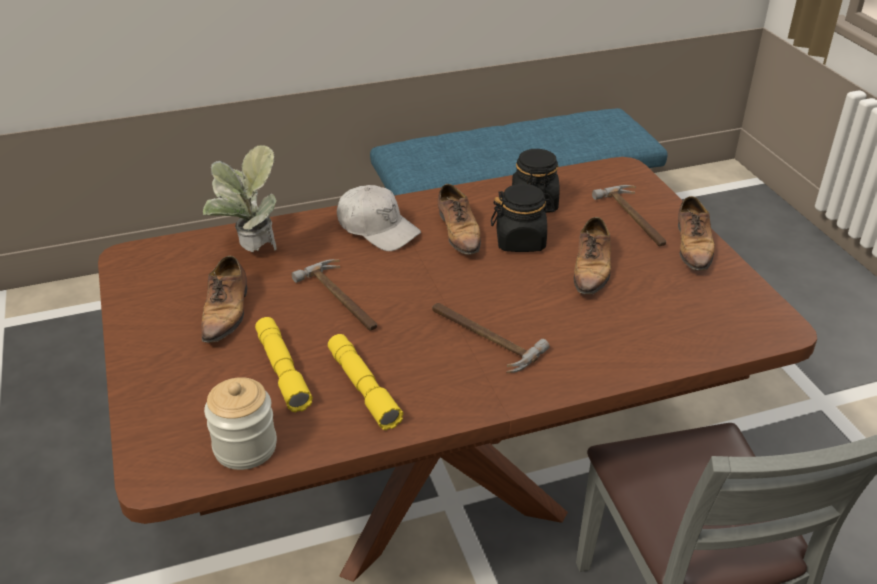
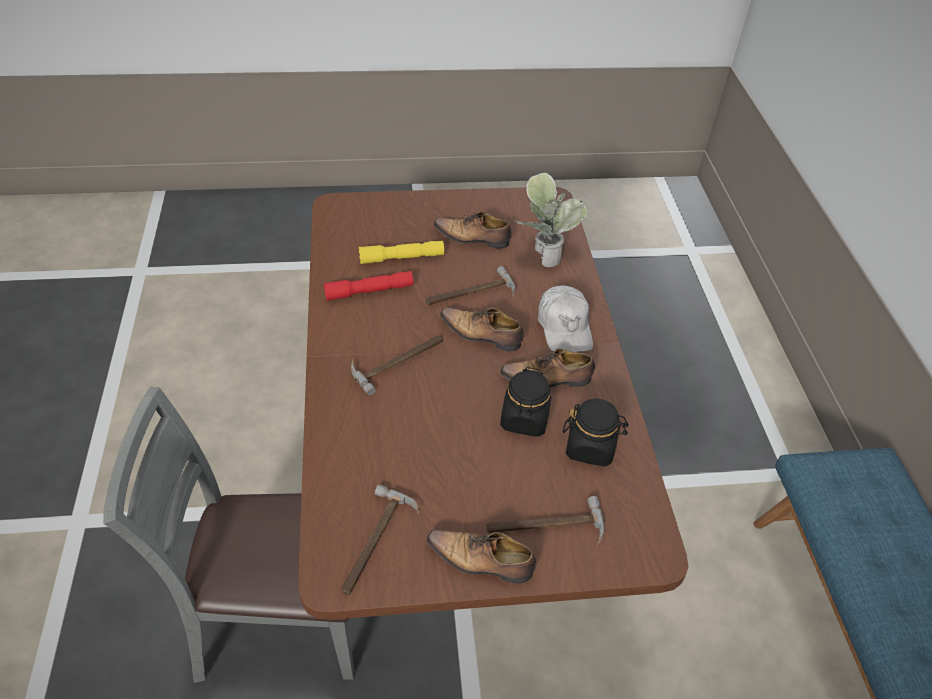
camera: 100 degrees right, 10 degrees up
jar [204,377,277,470] -> none
yellow flashlight [328,334,404,430] -> red flashlight [323,271,413,301]
white cap [337,185,421,251] -> white cap turned 60 degrees counterclockwise [538,285,593,352]
shoe [574,217,611,295] -> shoe moved to [440,307,524,352]
none -> hammer [341,484,419,595]

